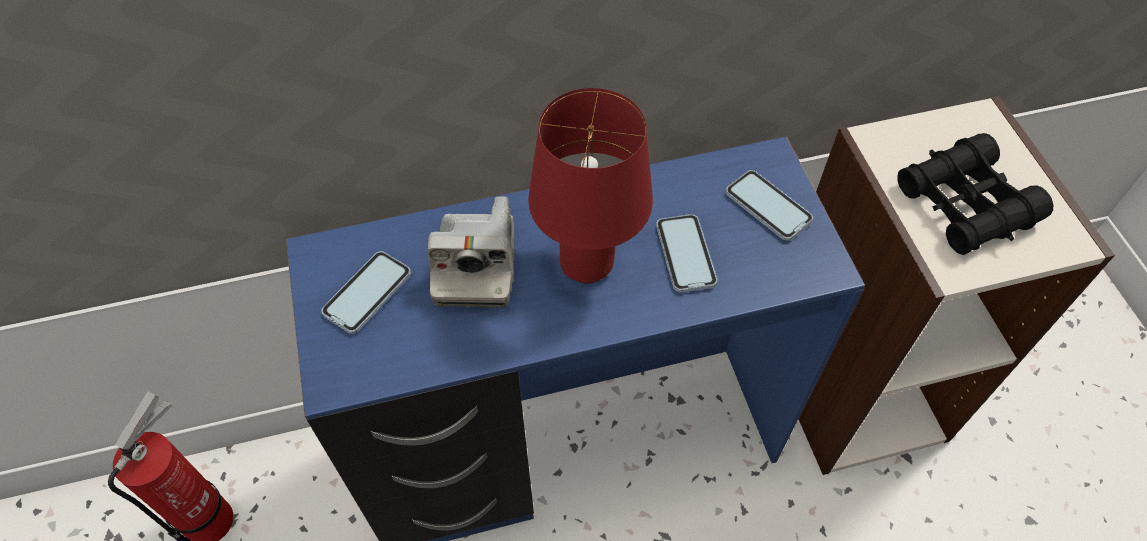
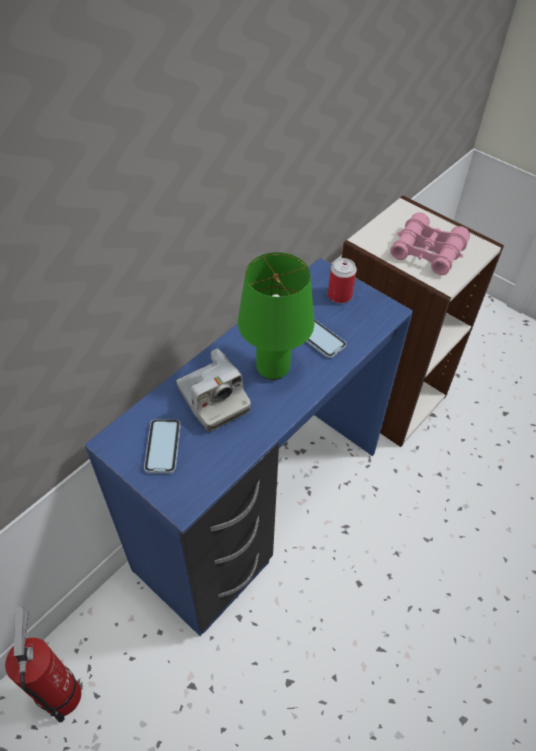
camera: 35 degrees left, 5 degrees down
red table lamp [529,88,653,283] -> green table lamp [238,252,314,380]
phone [726,170,813,241] -> can [328,258,357,303]
black binoculars [898,133,1053,255] -> pink binoculars [390,212,470,275]

